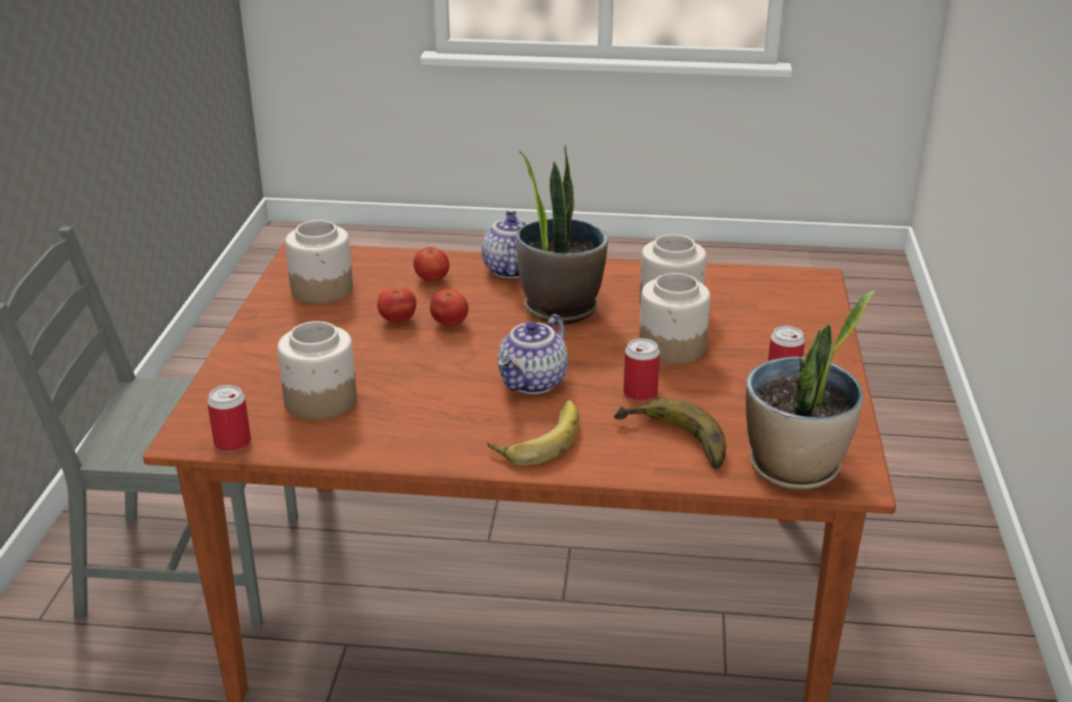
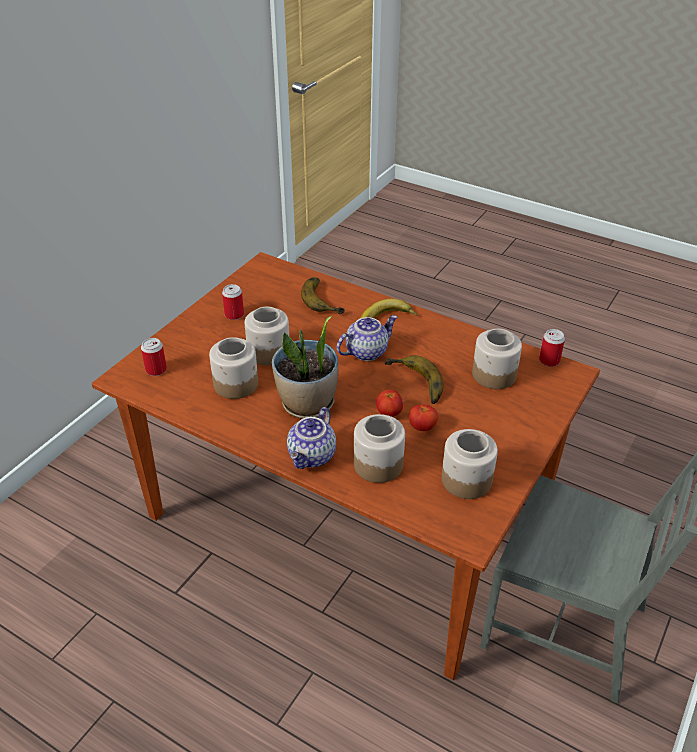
camera: 155 degrees left, 10 degrees up
tomato [413,247,449,281] -> jar [354,414,405,483]
can [623,338,660,401] -> can moved to [141,338,167,376]
potted plant [746,290,876,490] -> none
none -> banana [384,355,443,404]

